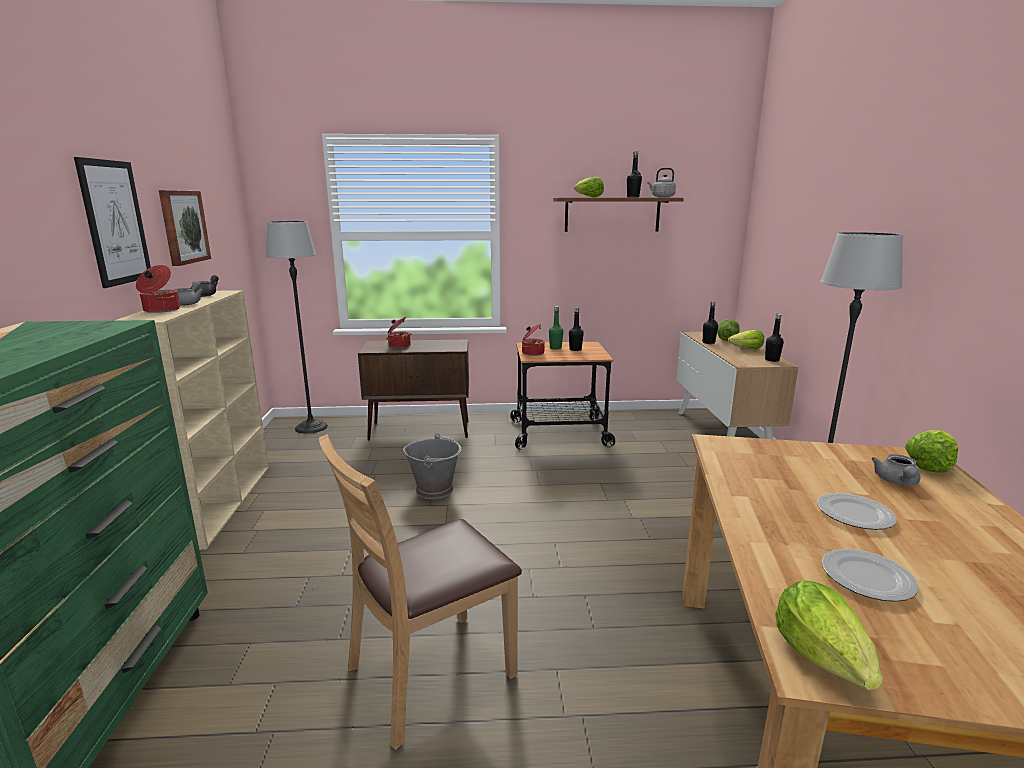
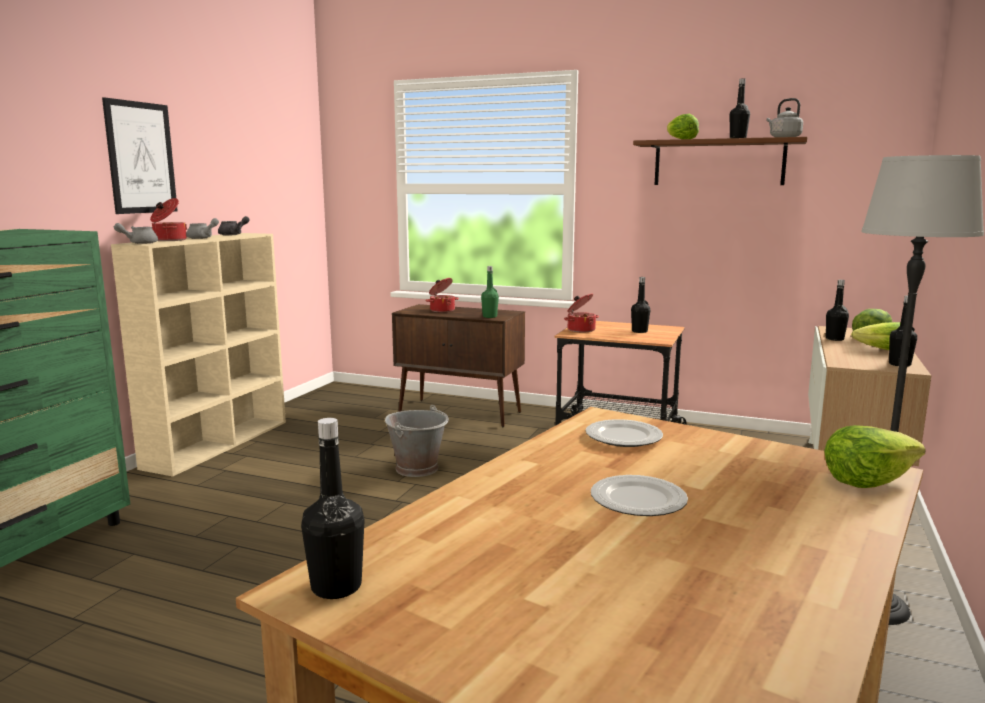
camera: 25 degrees right, 5 degrees down
picture [159,190,211,266] -> none
floor lamp [266,221,328,434] -> none
brown chair [319,434,522,750] -> none
green bottle [549,306,563,350] -> green bottle moved to [481,266,499,318]
lettuce [775,580,883,690] -> black bottle [301,418,364,599]
plate [822,549,919,602] -> plate moved to [585,419,663,447]
grey teapot [871,454,920,486] -> grey teapot moved to [114,223,158,244]

